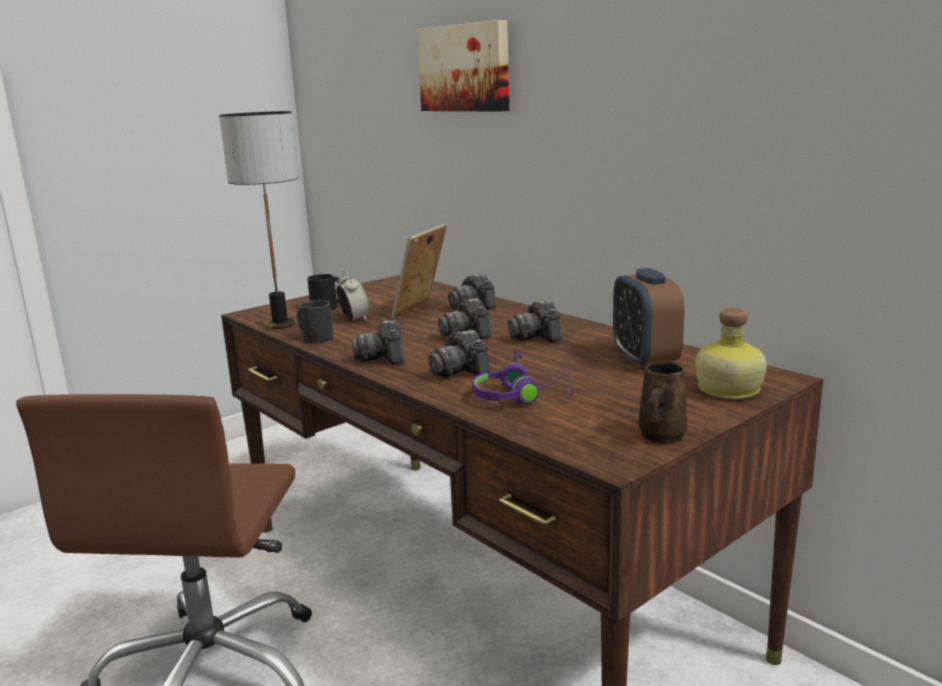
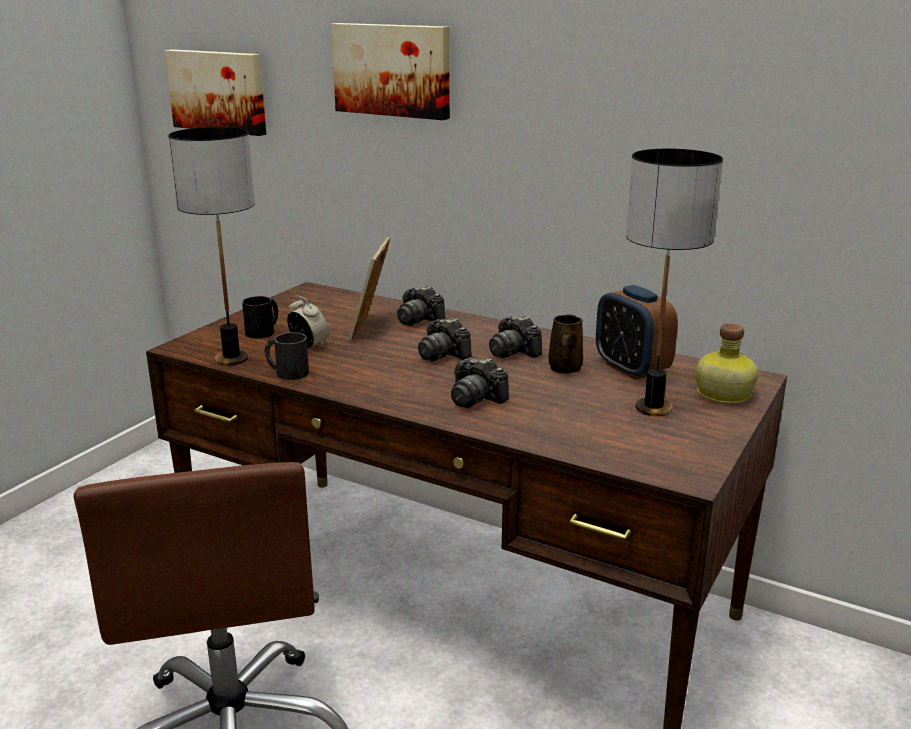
camera: 20 degrees left, 5 degrees up
camera [351,319,404,365] -> none
purple headphones [472,350,573,404] -> none
brown mug [639,362,687,443] -> brown mug moved to [548,314,583,374]
none -> picture [165,49,266,136]
none -> table lamp [626,149,723,416]

